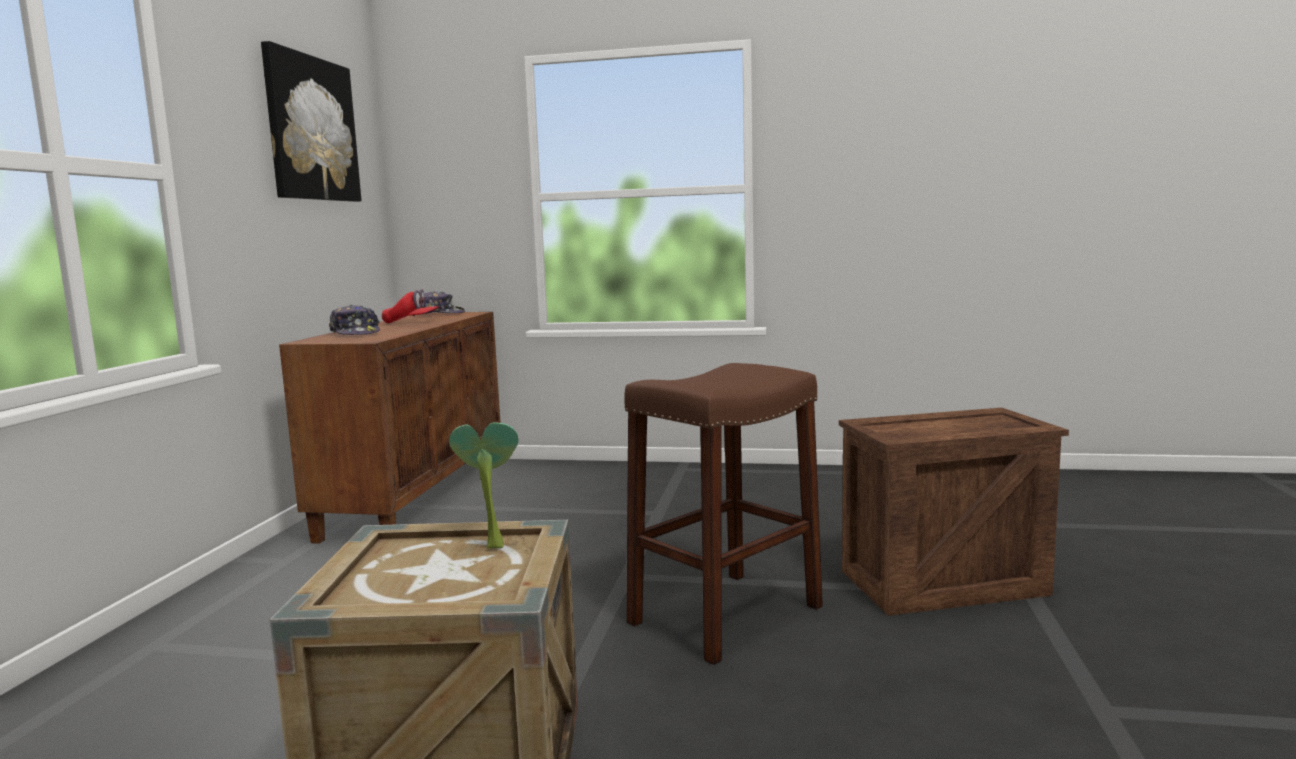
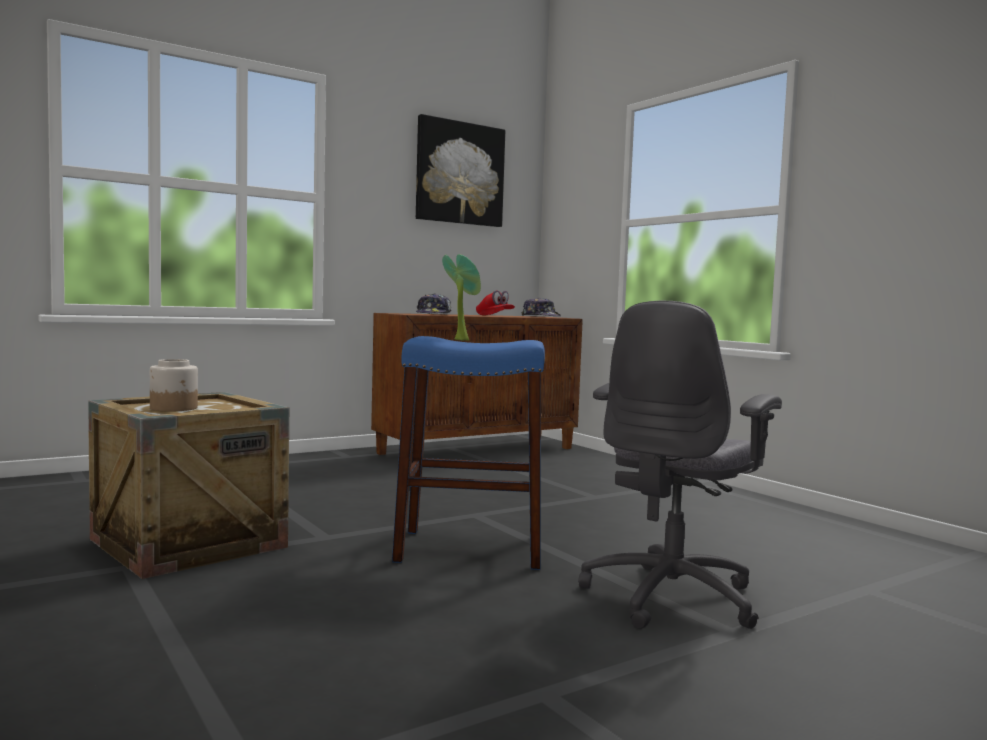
camera: 45 degrees right, 5 degrees down
potted plant [449,422,519,549] -> potted plant moved to [442,254,481,341]
brown stool [624,363,823,665] -> blue stool [392,336,545,570]
crate [839,408,1069,616] -> grey office chair [578,300,782,629]
none -> jar [150,359,198,411]

